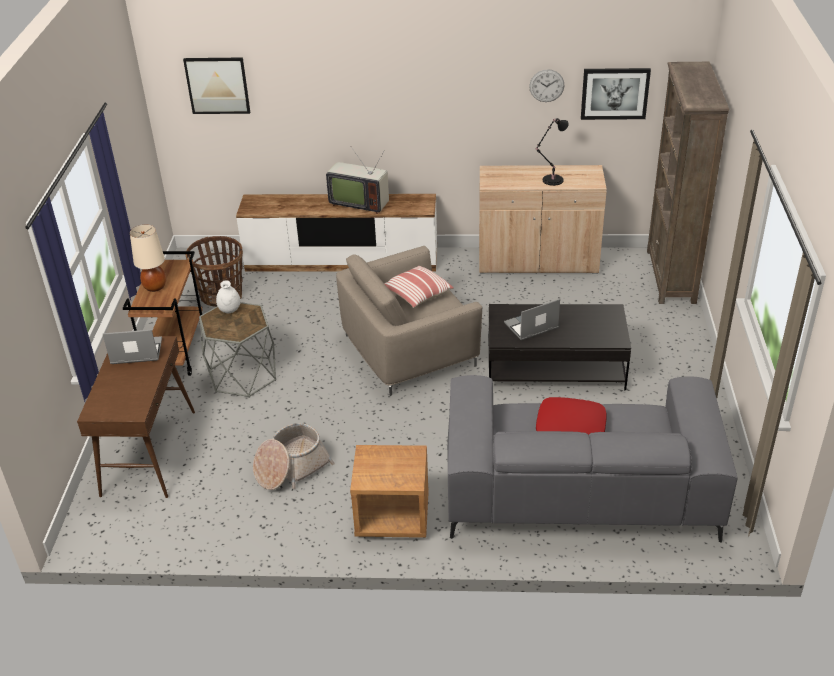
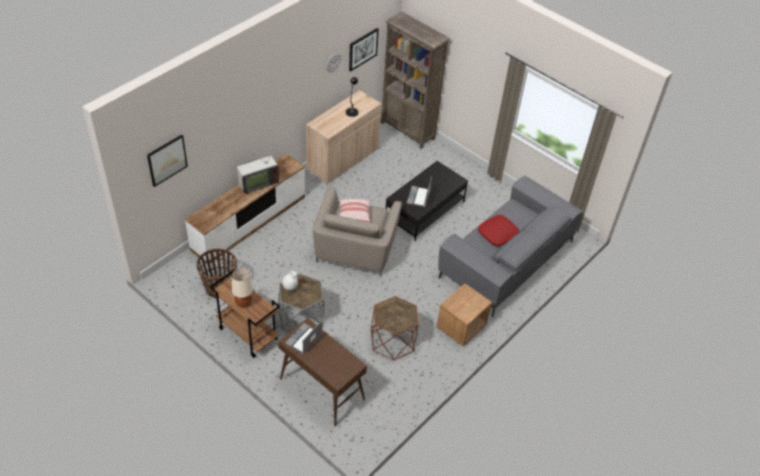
camera: 55 degrees left, 10 degrees up
basket [253,423,335,490] -> brown side table [371,296,418,361]

